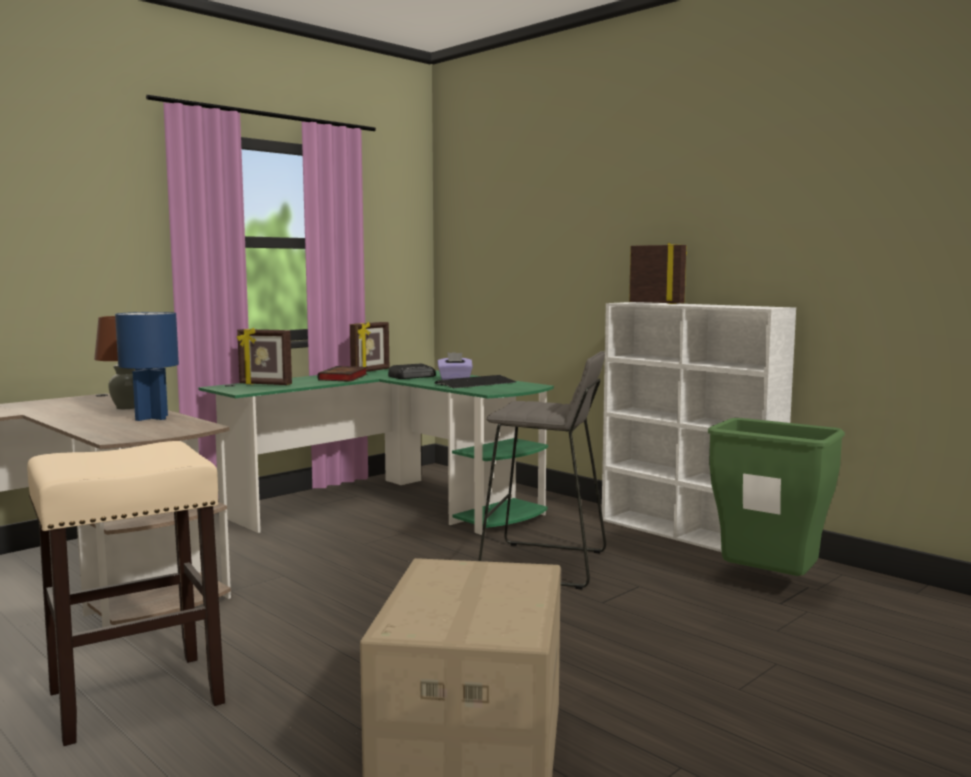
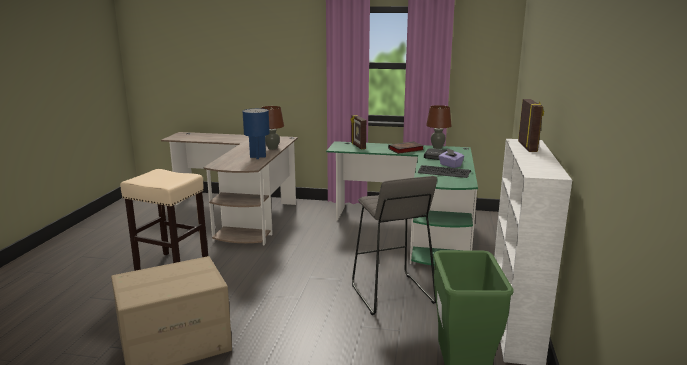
camera: 55 degrees right, 10 degrees up
picture frame [350,322,389,372] -> brown table lamp [426,105,452,149]

